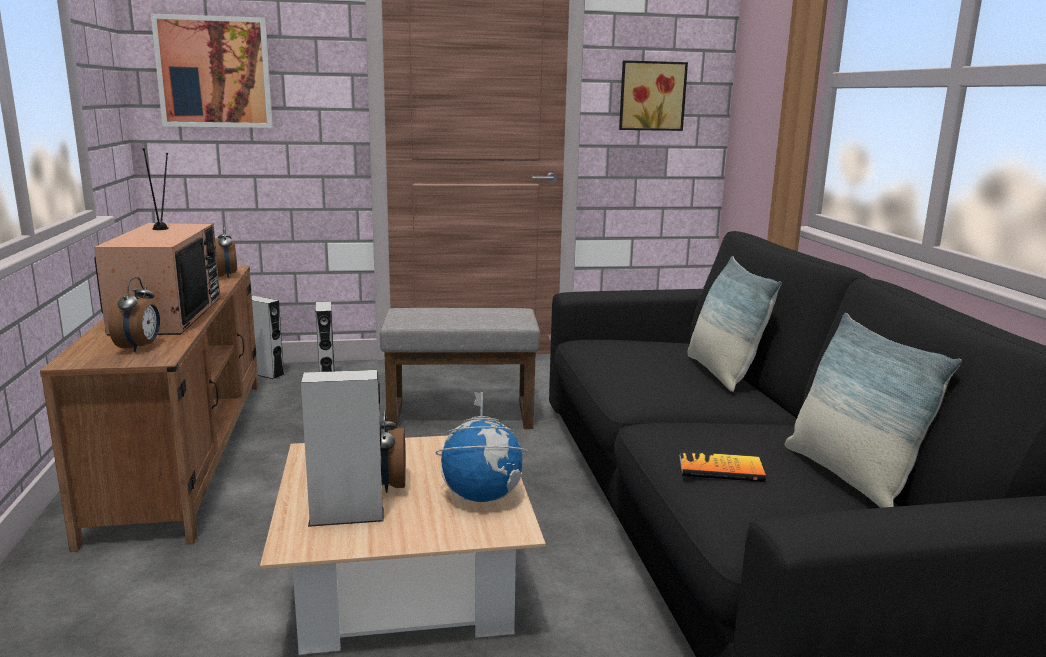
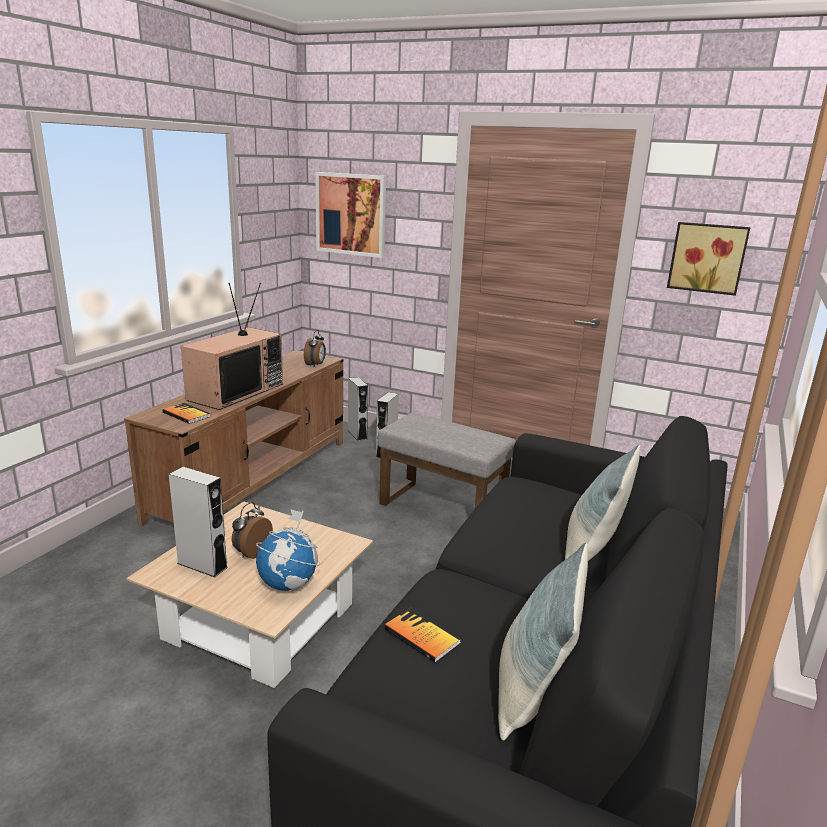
camera: 35 degrees right, 5 degrees up
alarm clock [108,277,160,352] -> book [162,403,210,424]

